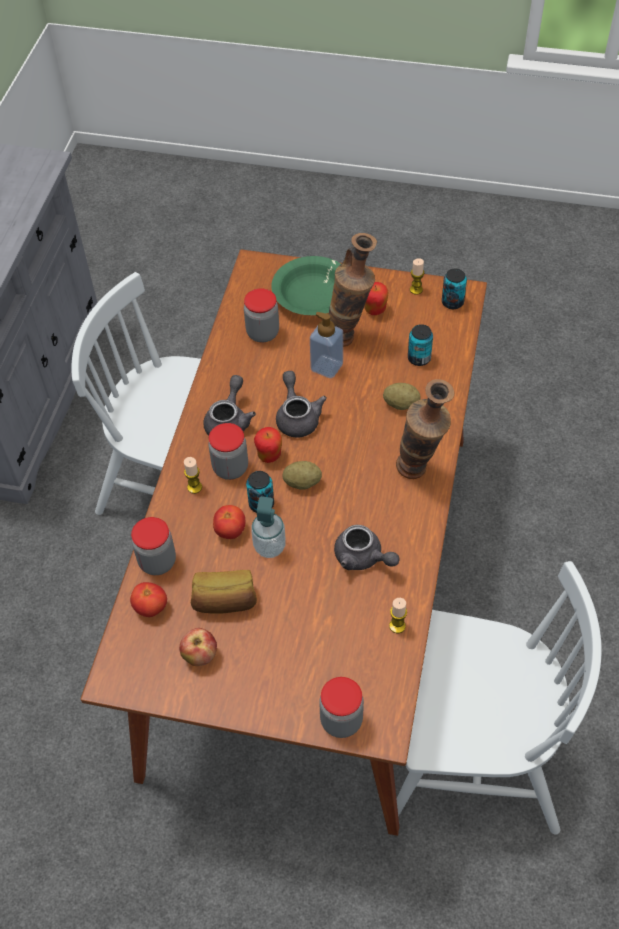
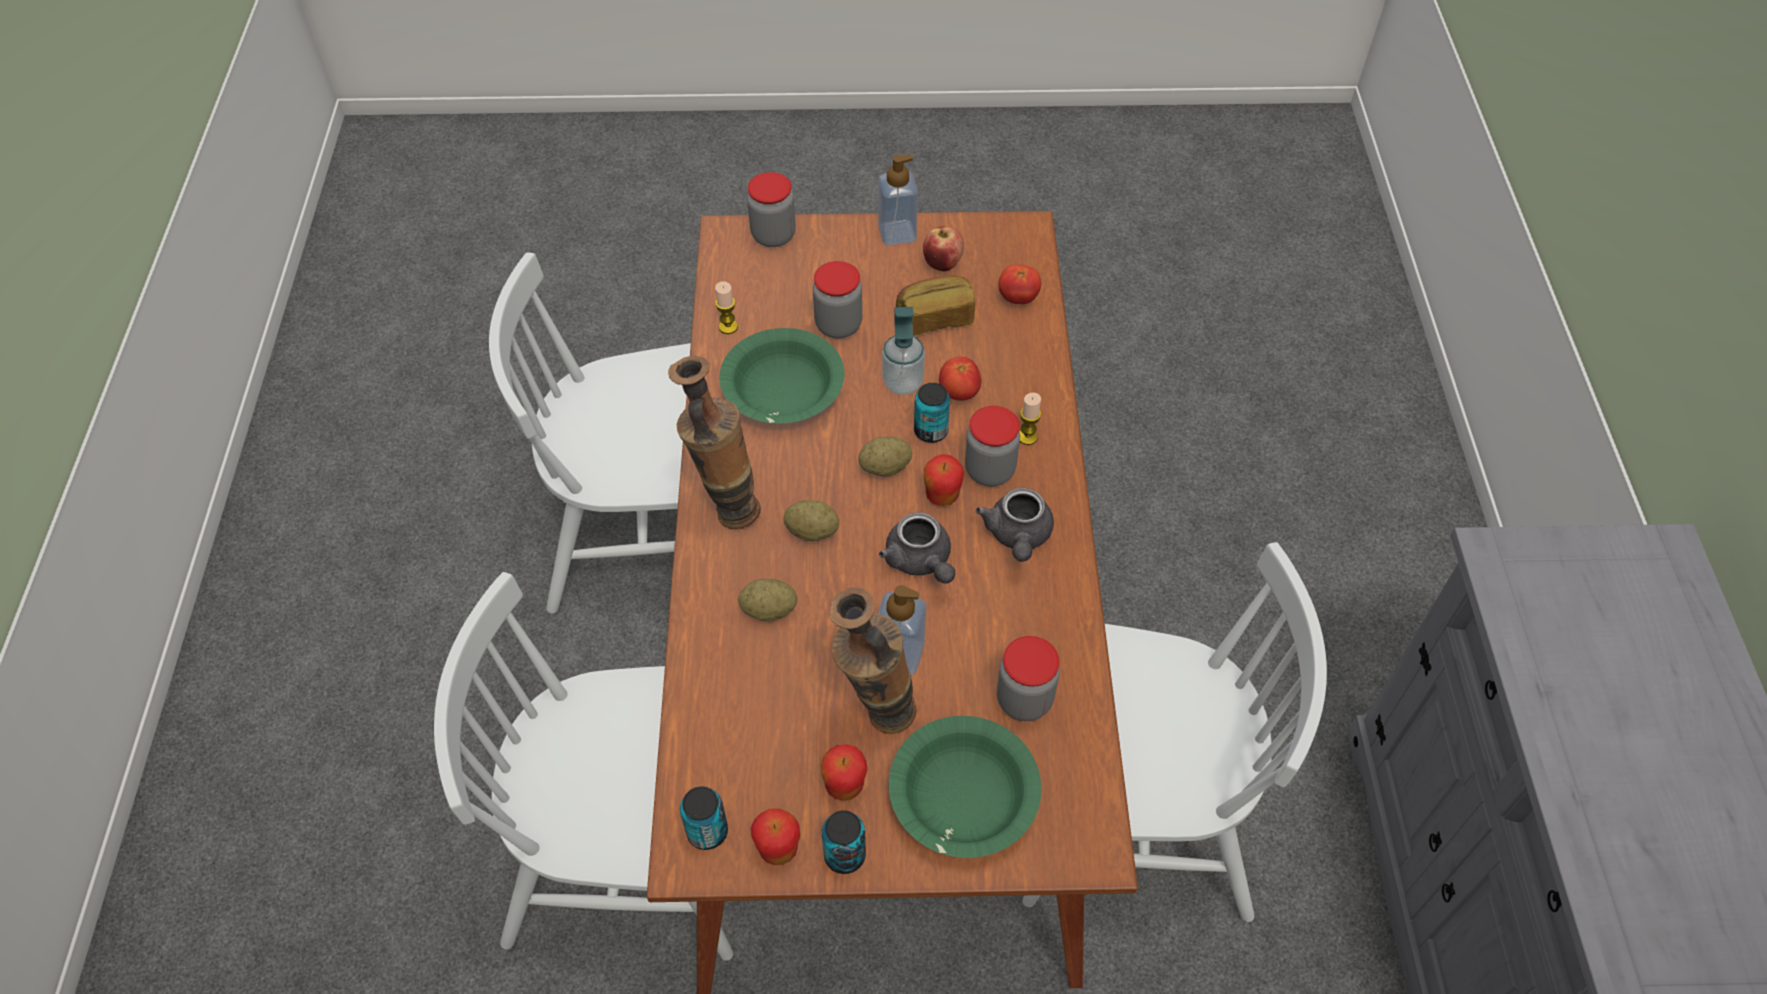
camera: 165 degrees right, 0 degrees up
jar [131,517,176,575] -> jar moved to [813,261,862,339]
grey teapot [334,525,400,570] -> green bowl [719,328,845,424]
can [408,324,433,366] -> can moved to [822,810,866,874]
candle [410,258,424,295] -> apple [751,808,800,865]
none -> white chair [434,572,733,961]
none -> potato [783,500,839,541]
none -> soap dispenser [878,155,918,246]

